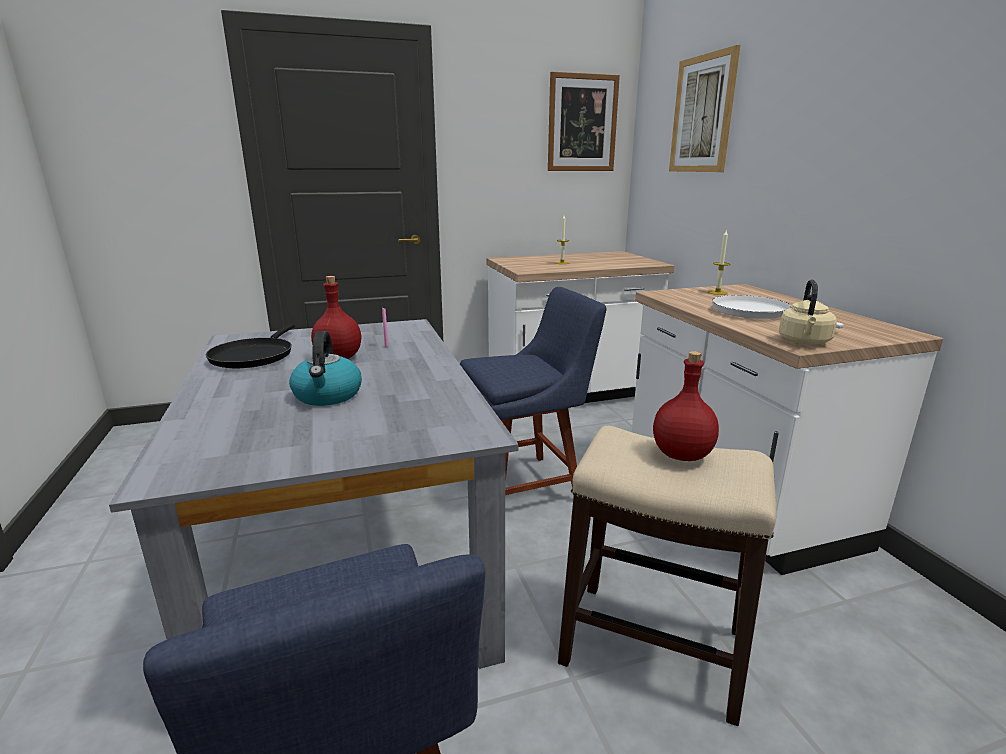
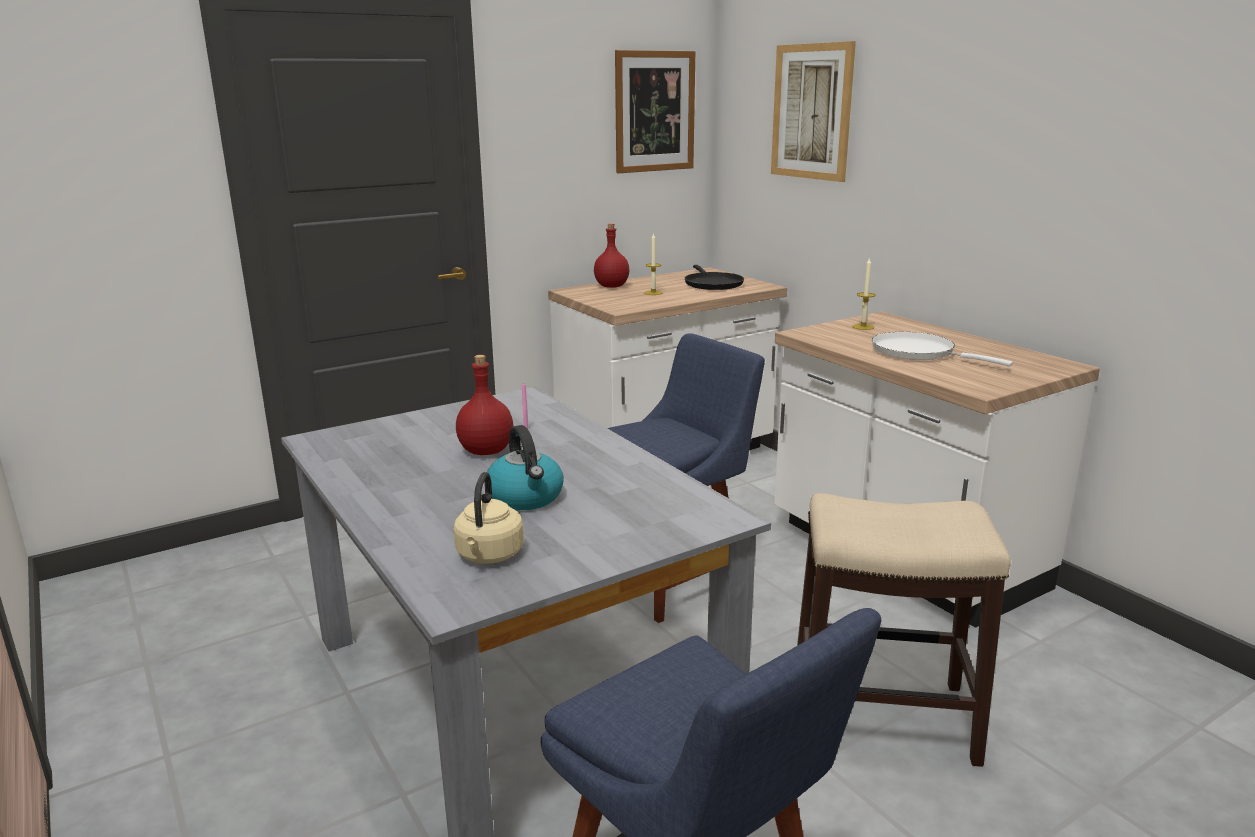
camera: 15 degrees left, 0 degrees up
black frying pan [205,324,295,368] -> black frying pan moved to [685,265,744,290]
red bottle [653,351,719,461] -> red bottle moved to [594,223,630,288]
beige kettle [779,279,837,345] -> beige kettle moved to [454,472,523,564]

